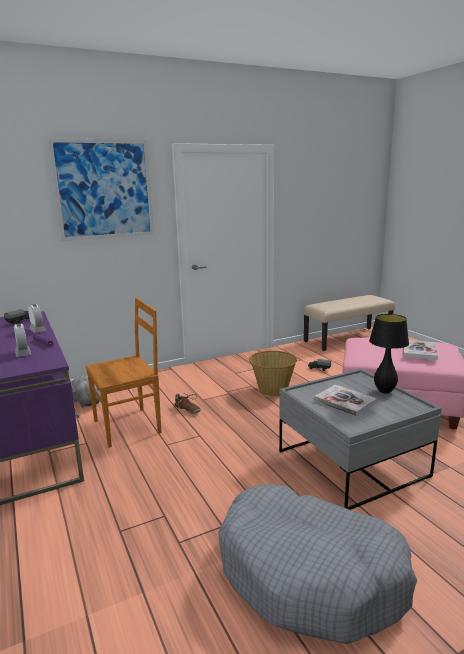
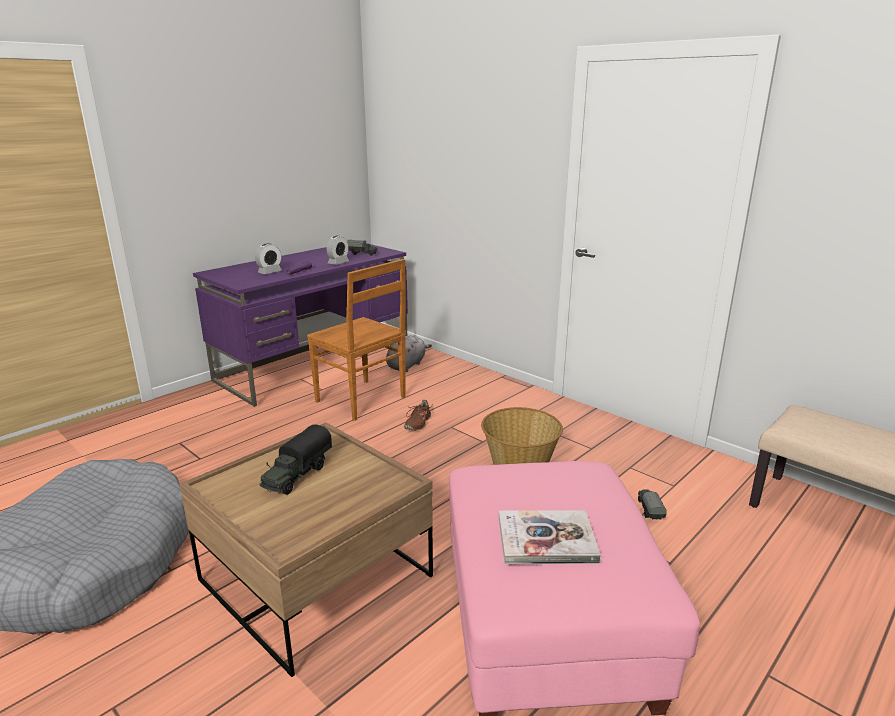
camera: 70 degrees right, 5 degrees up
picture [48,138,154,241] -> none
grey coffee table [279,369,442,510] -> brown coffee table [179,422,433,677]
book [314,385,377,417] -> toy truck [260,424,332,495]
black table lamp [369,314,409,394] -> none

